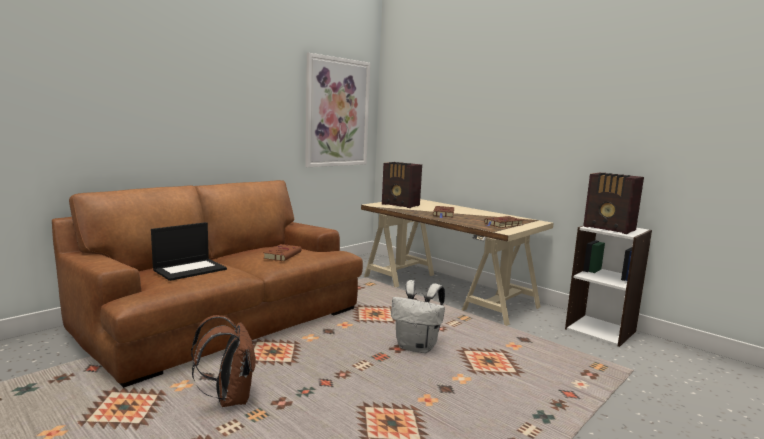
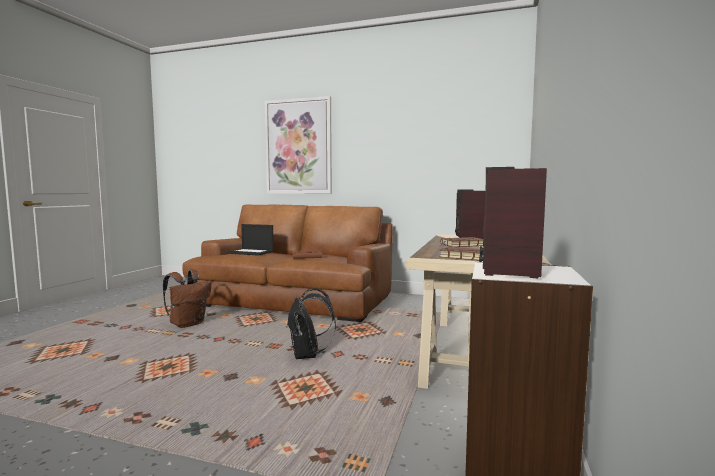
camera: 65 degrees right, 5 degrees down
picture [305,53,370,167] -> picture moved to [265,96,332,194]
white backpack [391,280,445,353] -> black backpack [287,288,336,359]

